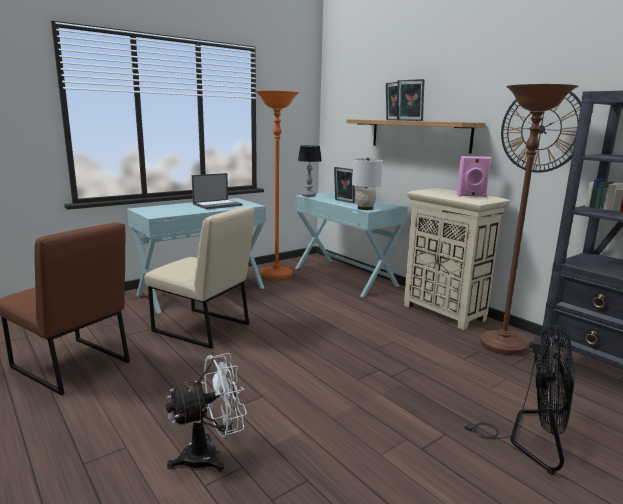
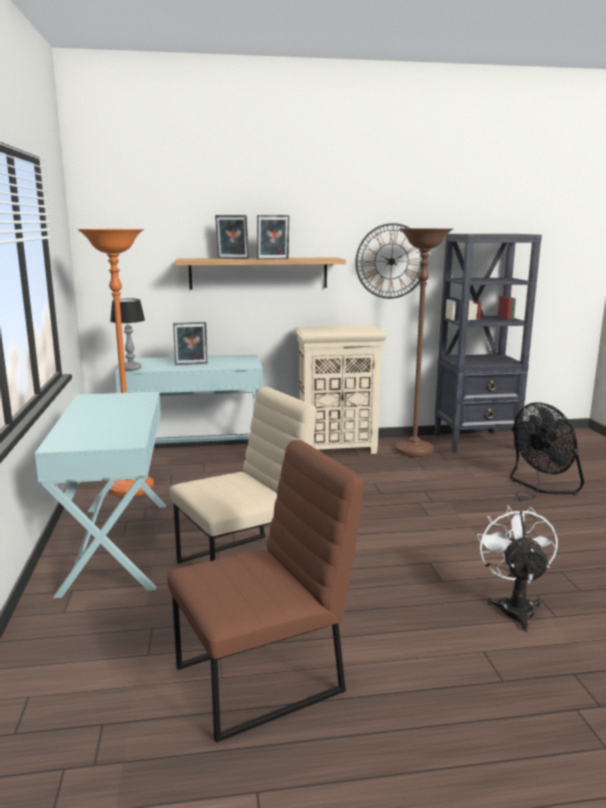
camera: 60 degrees left, 0 degrees up
laptop [192,173,243,209] -> none
white table lamp [352,157,383,210] -> none
pink speaker [457,156,492,197] -> none

